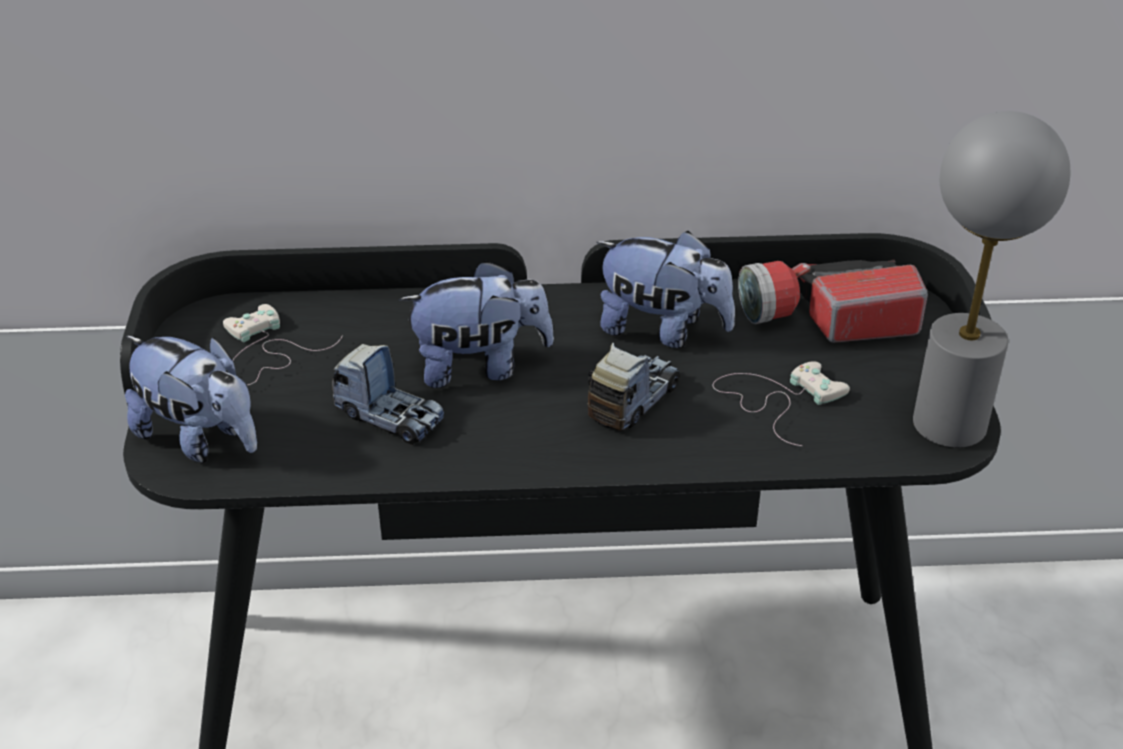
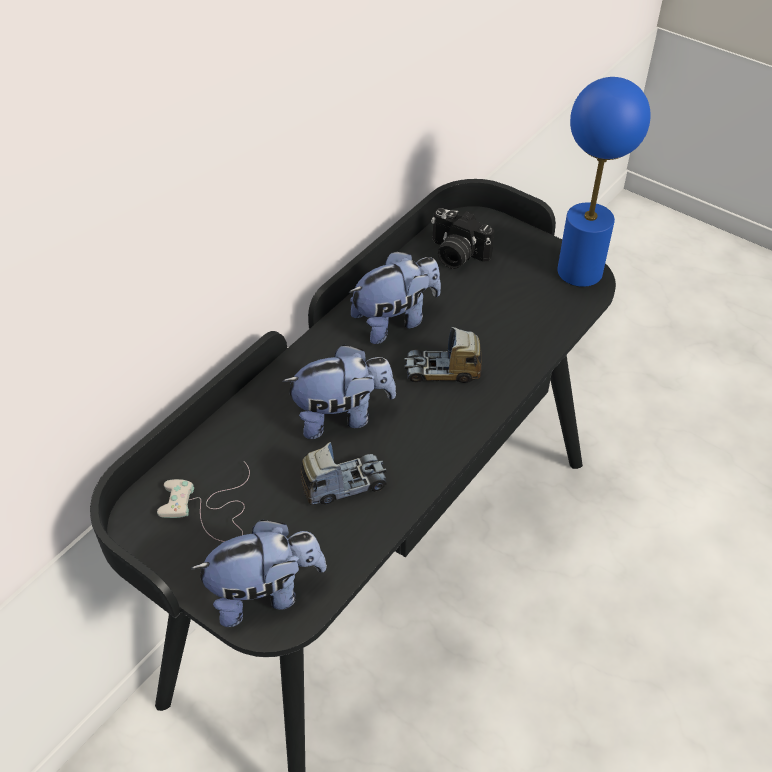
camera: 50 degrees left, 10 degrees up
plush toy [399,260,554,388] -> plush toy turned 45 degrees clockwise [282,344,396,439]
toy truck [587,343,680,432] -> toy truck turned 75 degrees counterclockwise [404,327,482,383]
white game controller [712,361,850,446] -> none
flashlight [738,260,928,343] -> camera [431,208,494,269]
grey table lamp [913,111,1070,448] -> blue table lamp [557,77,650,287]

